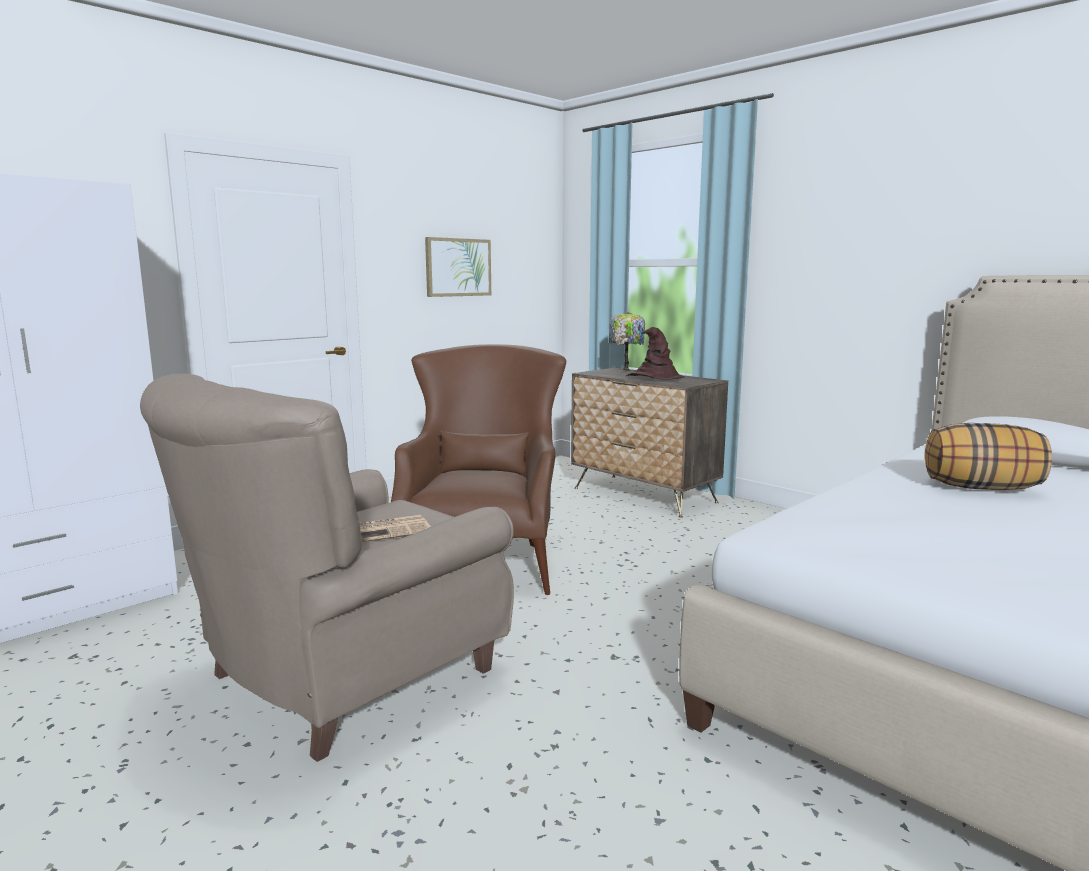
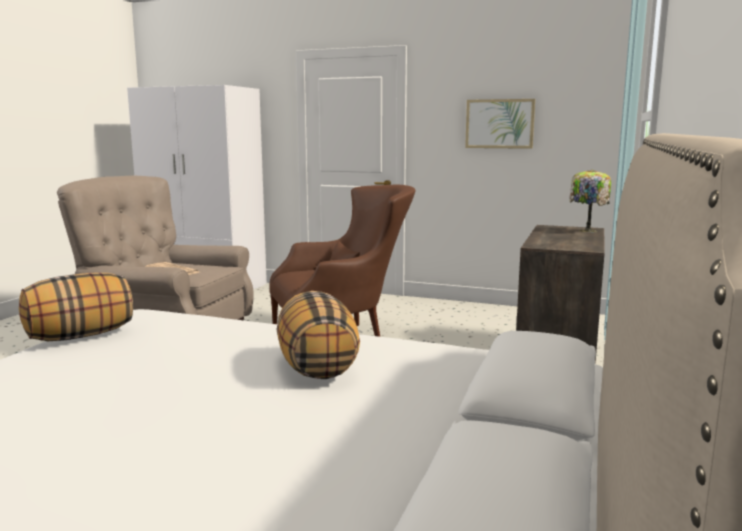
camera: 65 degrees right, 0 degrees up
brown hat [626,327,685,380] -> none
none -> pillow [19,273,133,341]

